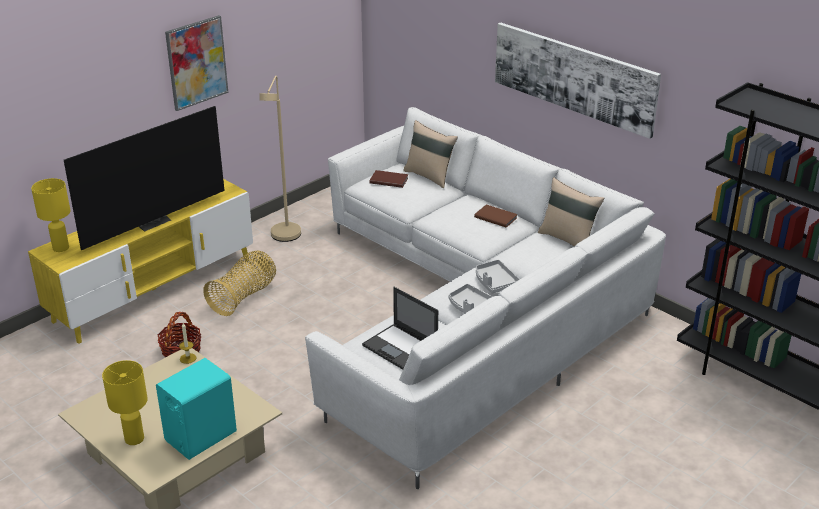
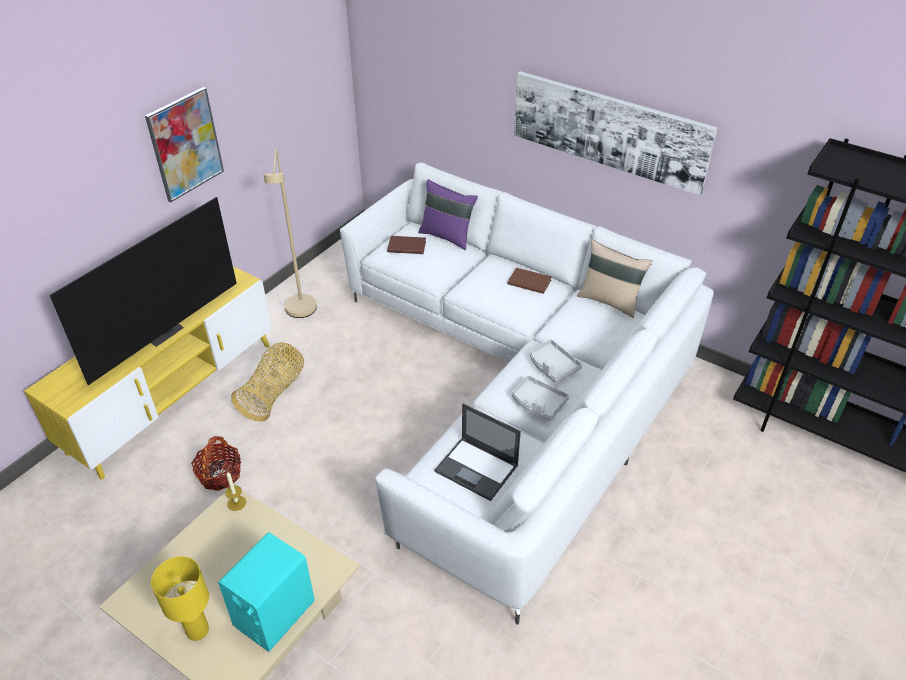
camera: 10 degrees left, 10 degrees up
yellow table lamp [31,178,71,252] -> none
beige pillow [403,120,458,188] -> purple pillow [418,179,478,250]

